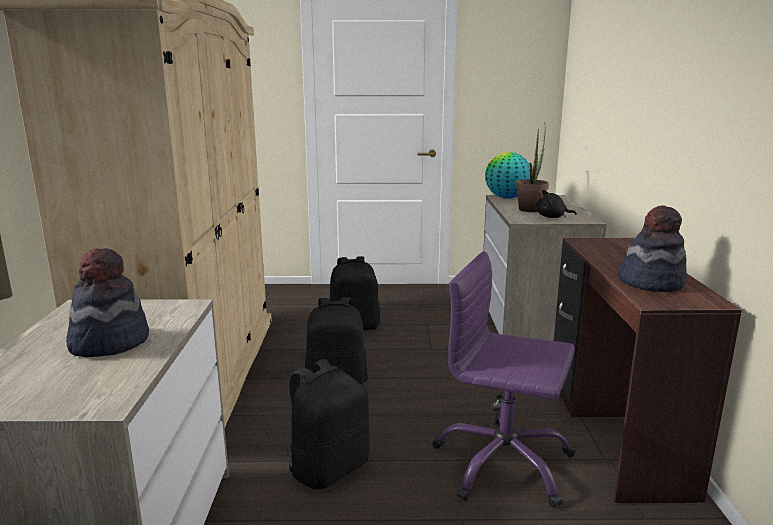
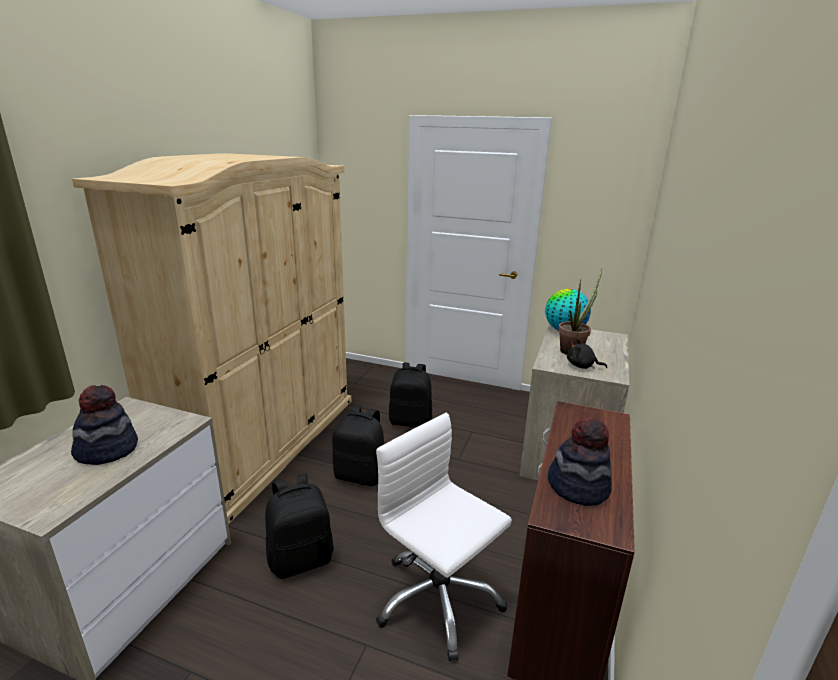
camera: 20 degrees right, 5 degrees up
purple office chair [432,252,575,508] -> white office chair [376,413,512,662]

